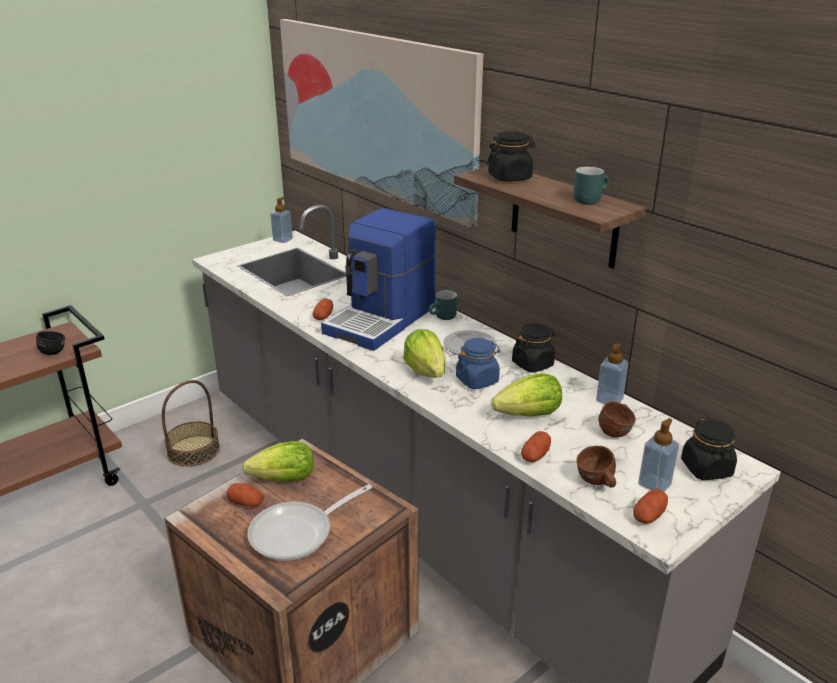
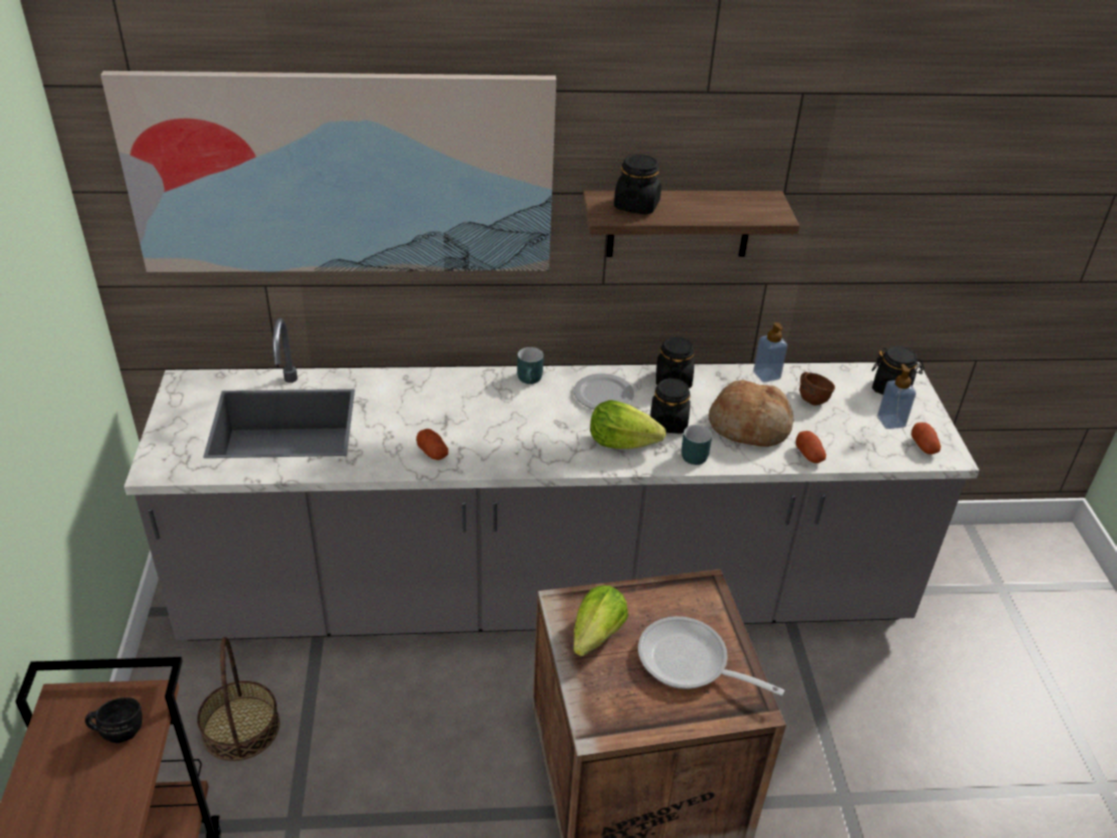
camera: 55 degrees left, 10 degrees up
potato [227,483,264,507] -> none
frying pan [247,484,372,561] -> frying pan turned 120 degrees clockwise [638,616,785,696]
soap dispenser [270,197,293,243] -> none
coffee machine [321,208,436,351] -> none
blue jar [456,338,500,389] -> black jar [650,378,690,434]
lettuce [491,373,562,416] -> bread [709,380,793,447]
turquoise mug [574,167,609,204] -> turquoise mug moved to [681,425,712,465]
brown mug [576,446,616,488] -> none

